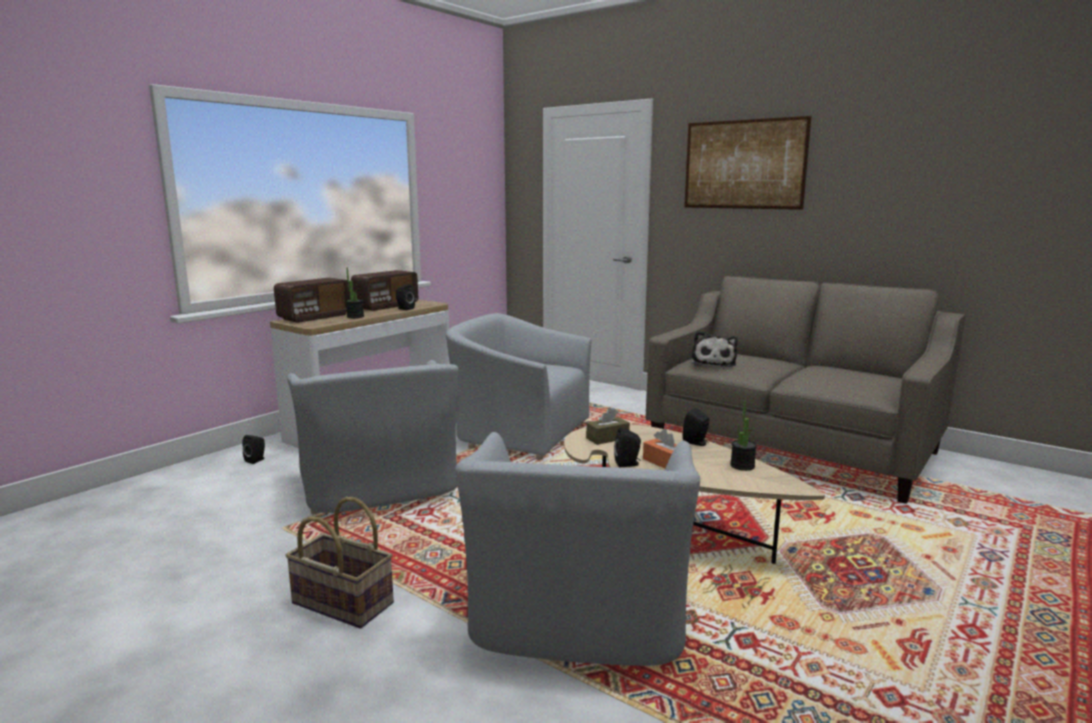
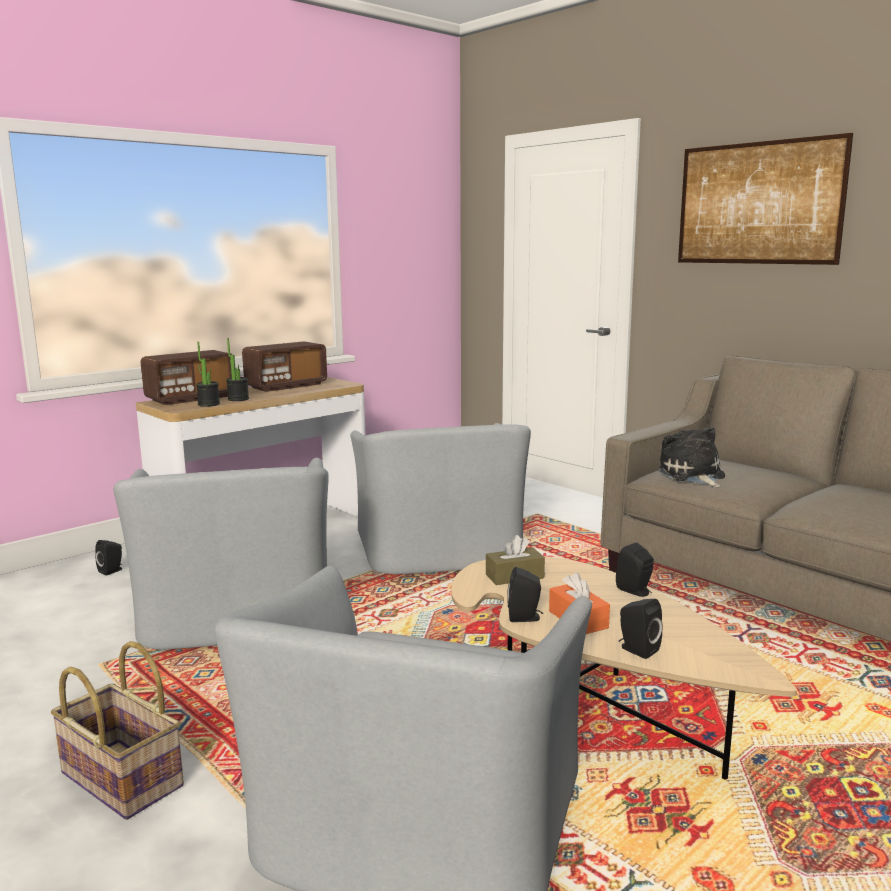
camera: 10 degrees right, 0 degrees up
black speaker [396,284,415,310] -> black speaker moved to [619,599,663,659]
grey armchair [446,313,592,460] -> grey armchair turned 135 degrees counterclockwise [350,423,531,575]
plush toy [692,331,738,367] -> plush toy turned 150 degrees clockwise [659,427,725,487]
potted plant [730,401,757,471] -> potted plant moved to [196,342,220,407]

